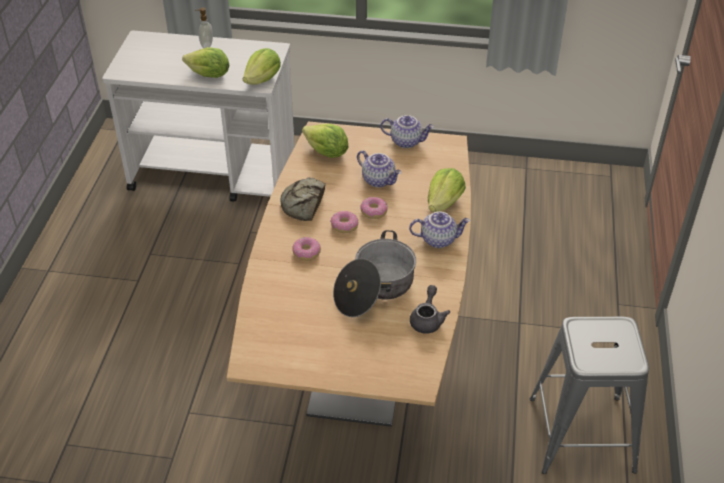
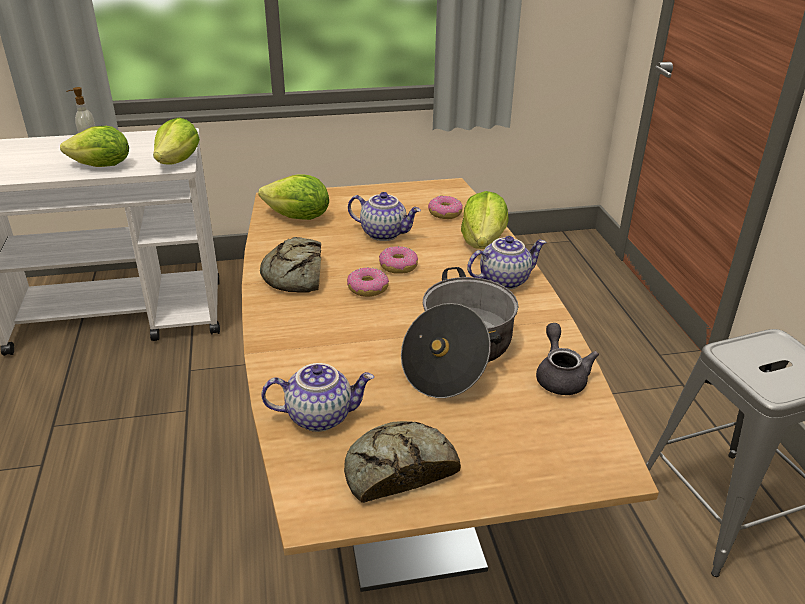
camera: 20 degrees left, 10 degrees down
donut [292,237,321,261] -> donut moved to [428,196,463,219]
teapot [381,115,434,148] -> teapot moved to [261,363,374,432]
none -> bread [344,421,461,503]

